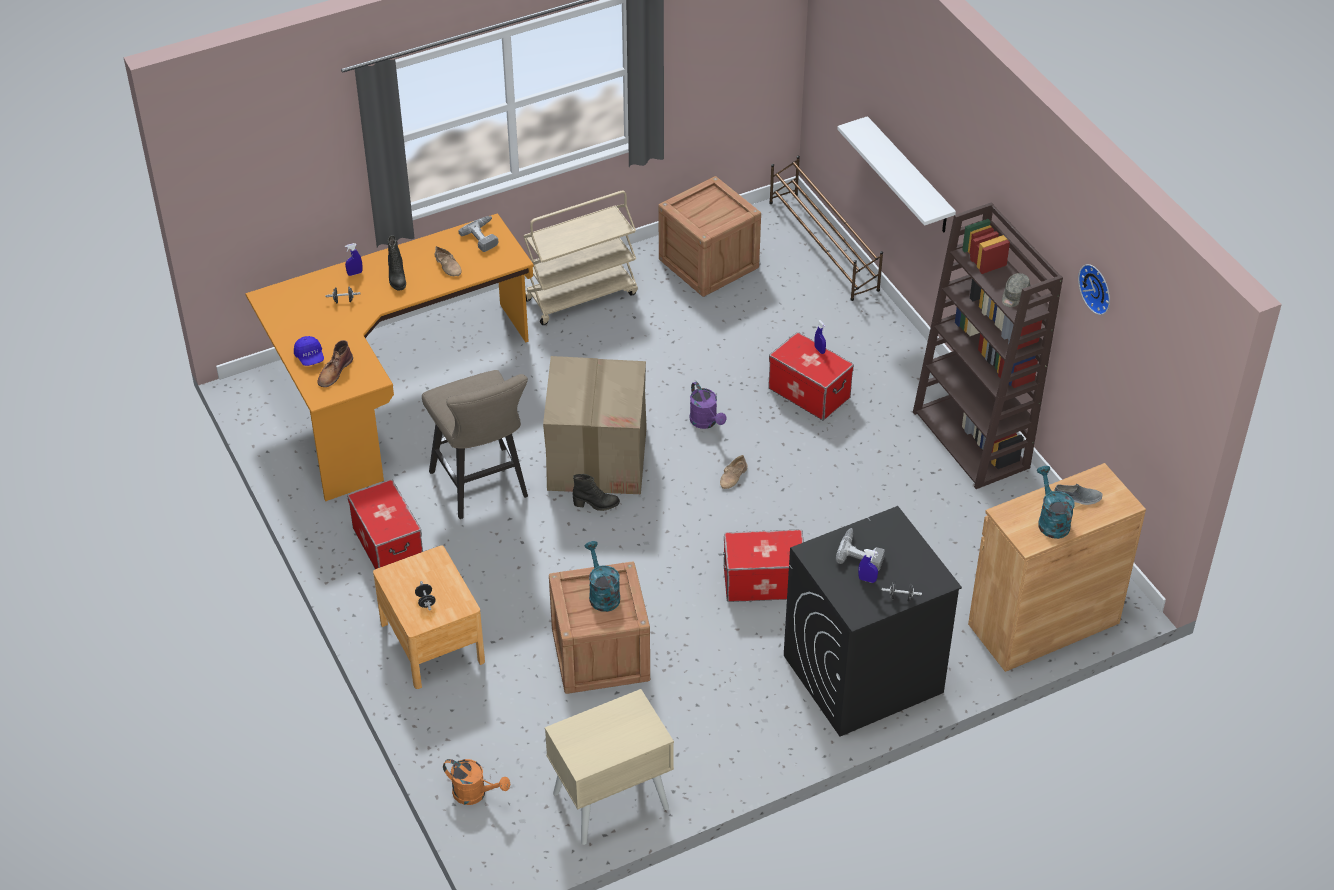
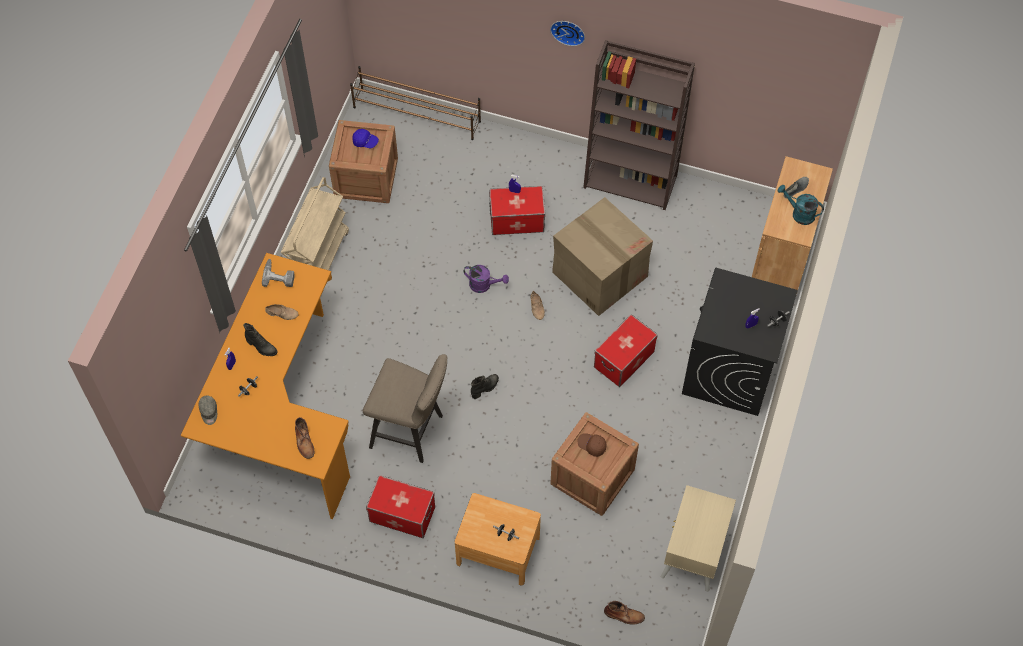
camera: 45 degrees left, 15 degrees up
blue cap [294,336,324,366] -> blue cap moved to [352,129,379,148]
orange watering can [443,759,510,805] -> brown boot [604,601,645,625]
cardboard box [543,356,647,494] -> cardboard box moved to [552,197,653,316]
turquoise watering can [585,541,620,612] -> brown cap [577,433,607,457]
power drill [836,528,885,571] -> none
white shelf [837,116,956,232] -> none
grey cap [1002,273,1030,307] -> grey cap moved to [199,395,217,425]
wall clock [1078,264,1110,315] -> wall clock moved to [550,21,585,46]

